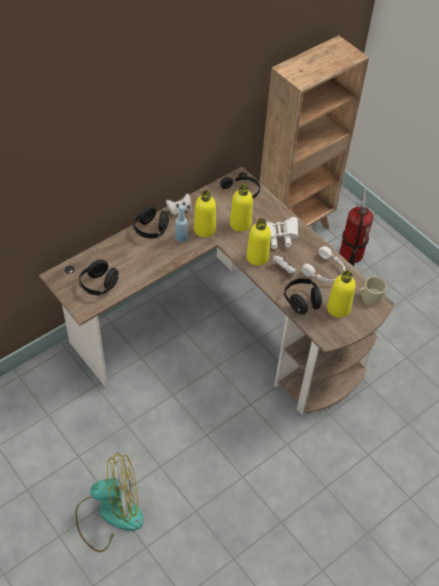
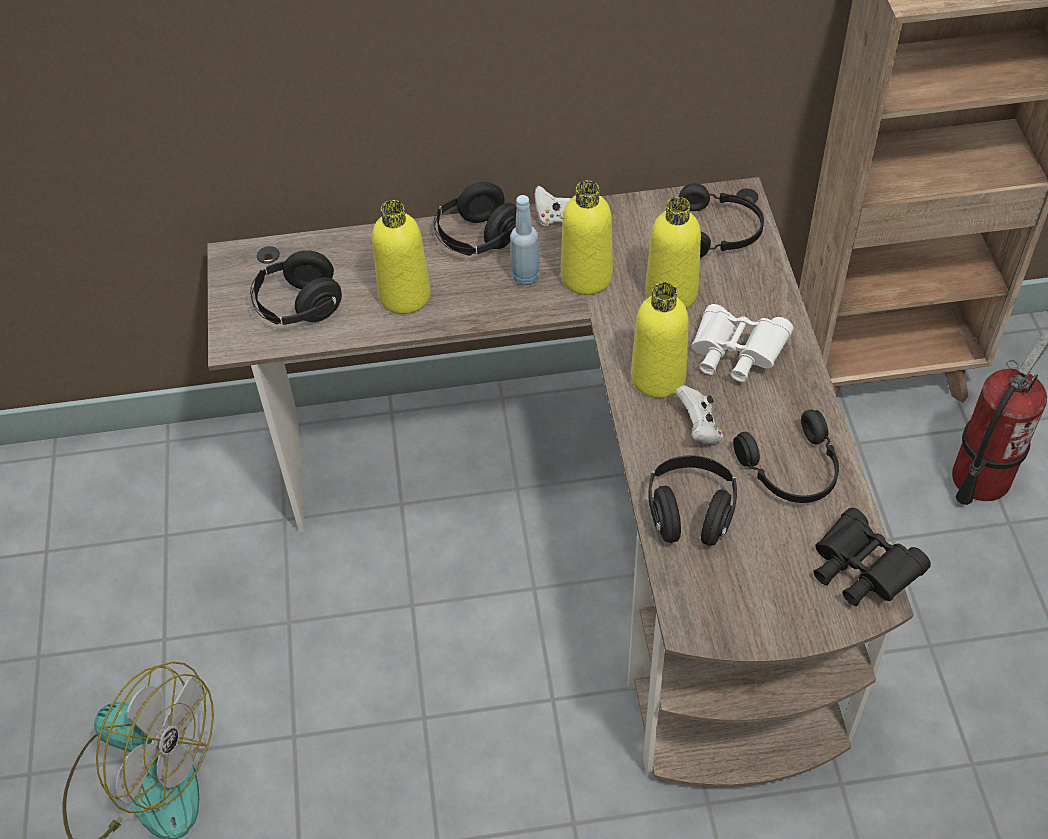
camera: 35 degrees right, 0 degrees up
white headphones [302,246,345,283] -> black headphones [733,410,839,503]
yellow bottle [327,270,356,318] -> yellow bottle moved to [372,200,431,314]
beige mug [358,277,387,305] -> black binoculars [813,508,931,606]

